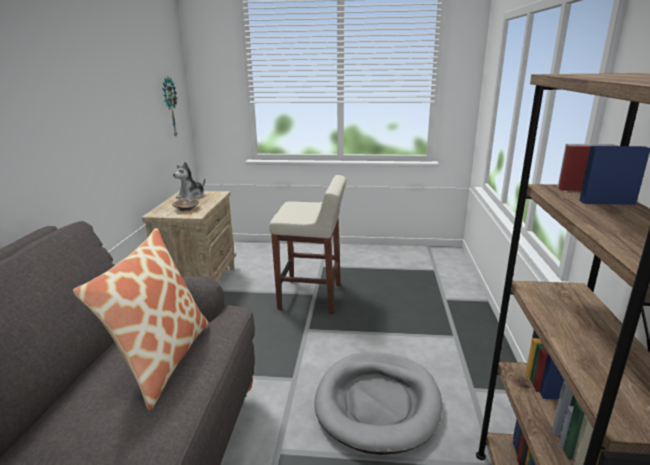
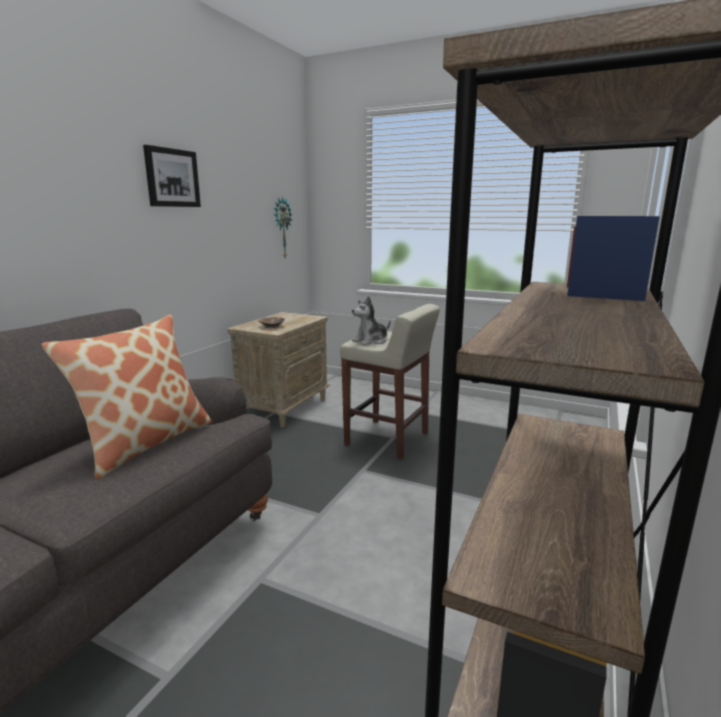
camera: 20 degrees right, 5 degrees down
plush toy [173,162,205,199] -> plush toy moved to [352,296,391,345]
grey dog bed [314,352,442,455] -> none
none -> picture [143,145,201,207]

